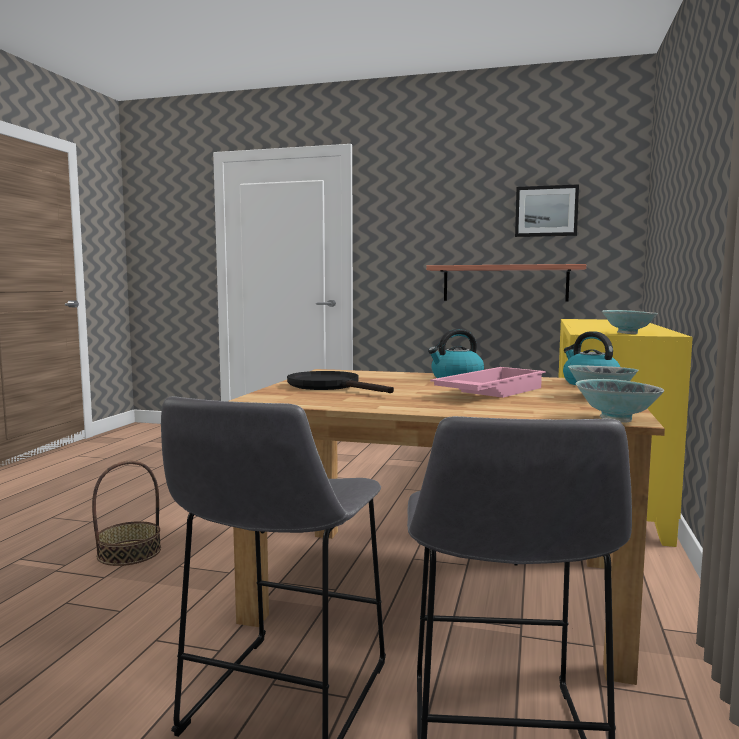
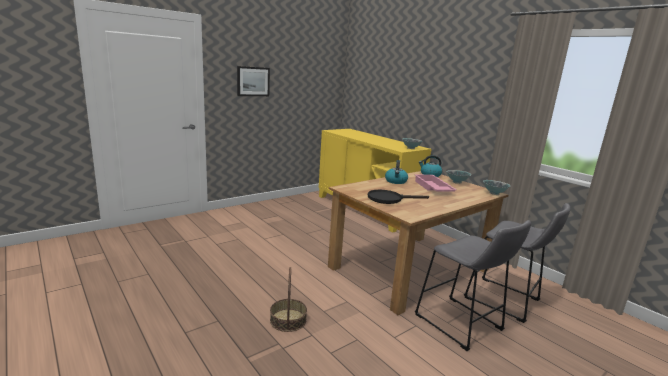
camera: 55 degrees left, 10 degrees up
shelf [426,264,586,301] -> none
picture [515,184,579,237] -> picture moved to [237,66,270,96]

